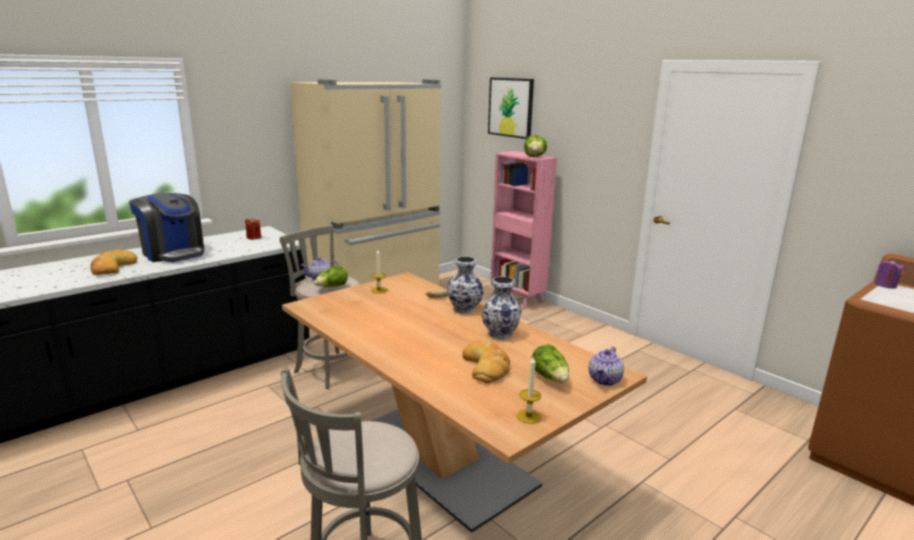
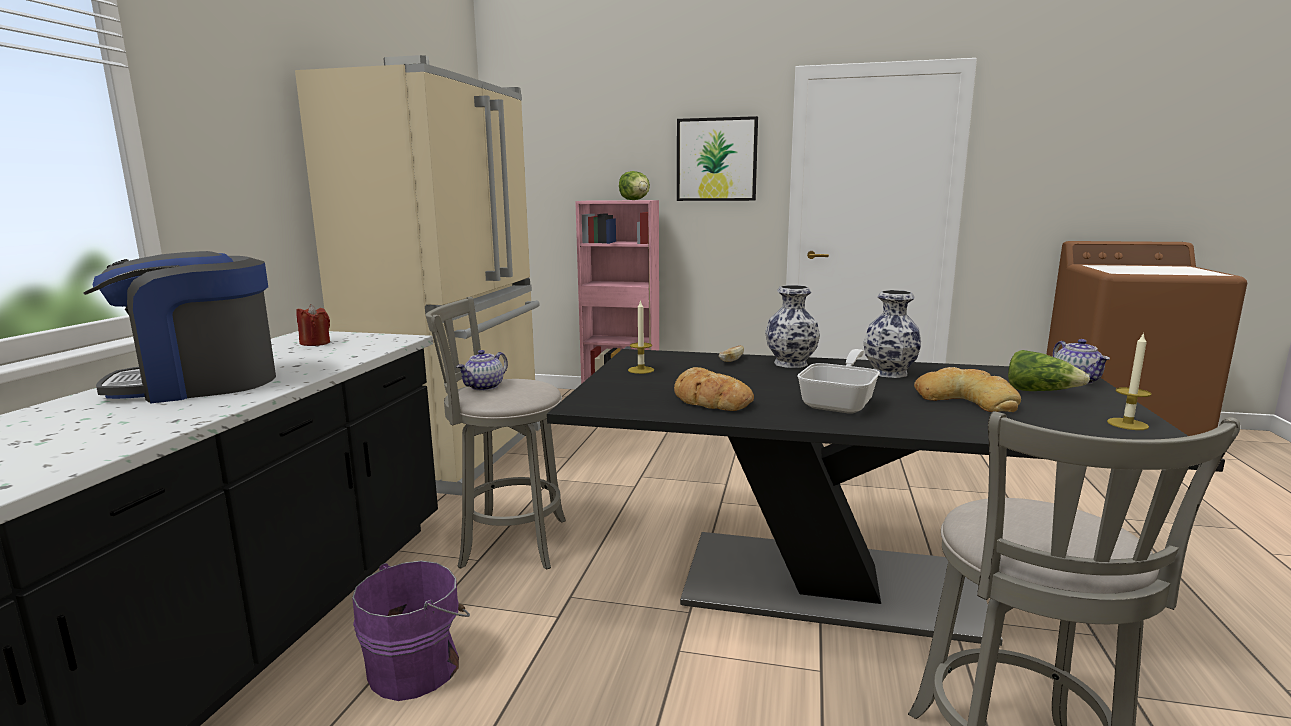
camera: 35 degrees left, 5 degrees down
bread [90,249,138,275] -> bread moved to [674,367,754,411]
coffee machine [129,193,204,262] -> coffee machine turned 150 degrees clockwise [84,251,276,403]
beige dining table [282,272,647,533] -> black dining table [547,349,1225,646]
lettuce [314,266,348,287] -> none
picture [488,77,534,139] -> picture moved to [677,116,758,201]
purple candle [875,260,903,289] -> none
none -> purple bucket [352,561,470,701]
none -> frying pan [797,349,880,414]

